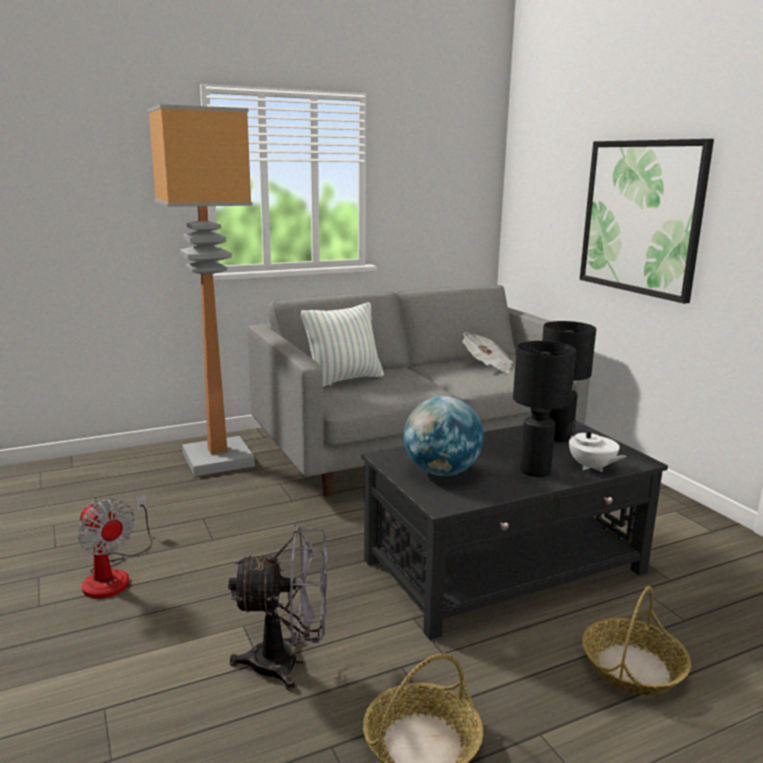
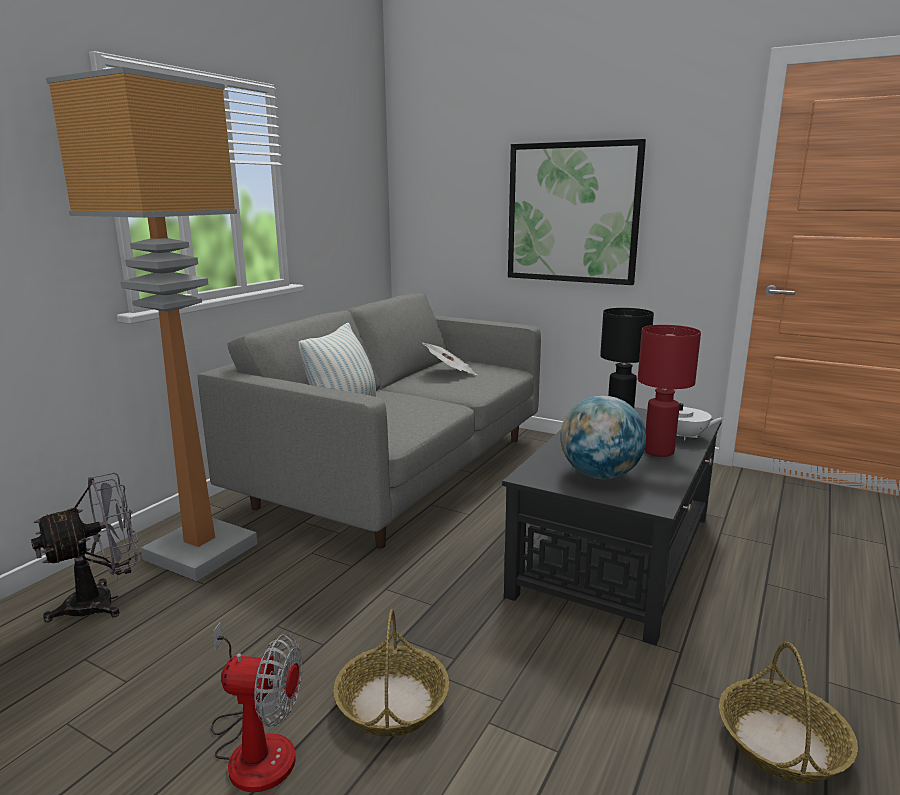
camera: 35 degrees left, 0 degrees up
grey fan [228,526,327,691] -> grey fan moved to [31,473,140,622]
black table lamp [513,341,576,477] -> red table lamp [638,325,701,457]
basket [582,586,691,695] -> basket moved to [333,609,449,737]

